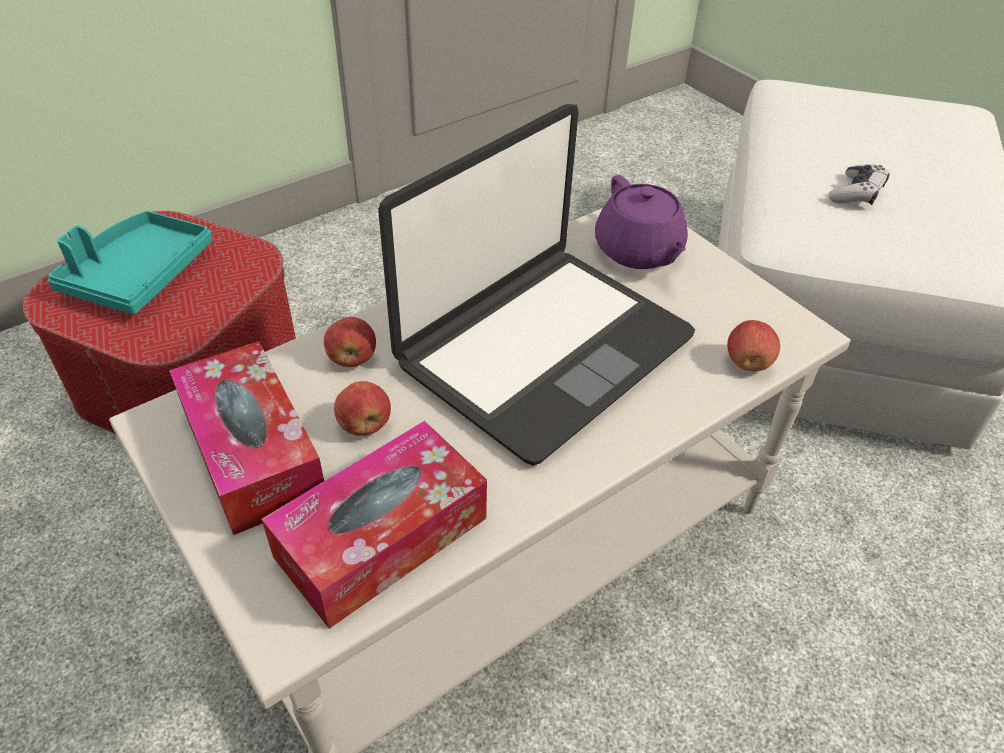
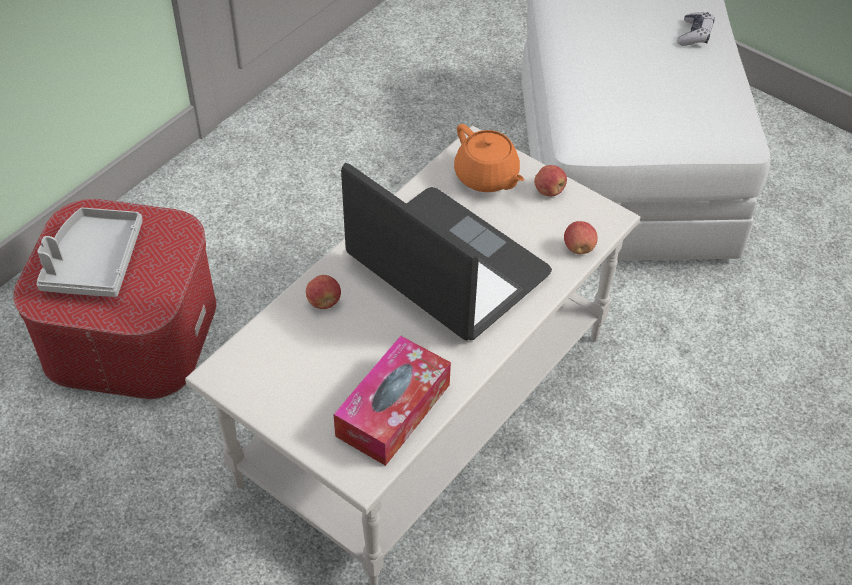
camera: 15 degrees left, 5 degrees up
turquoise tray [48,211,212,314] -> grey tray [36,208,143,297]
tissue box [169,341,324,535] -> none
apple [334,381,391,436] -> apple moved to [534,165,567,196]
laptop [378,104,695,466] -> laptop turned 75 degrees counterclockwise [341,163,552,340]
purple teapot [595,175,688,269] -> orange teapot [454,124,524,192]
game controller [829,164,890,205] -> game controller moved to [677,12,715,46]

